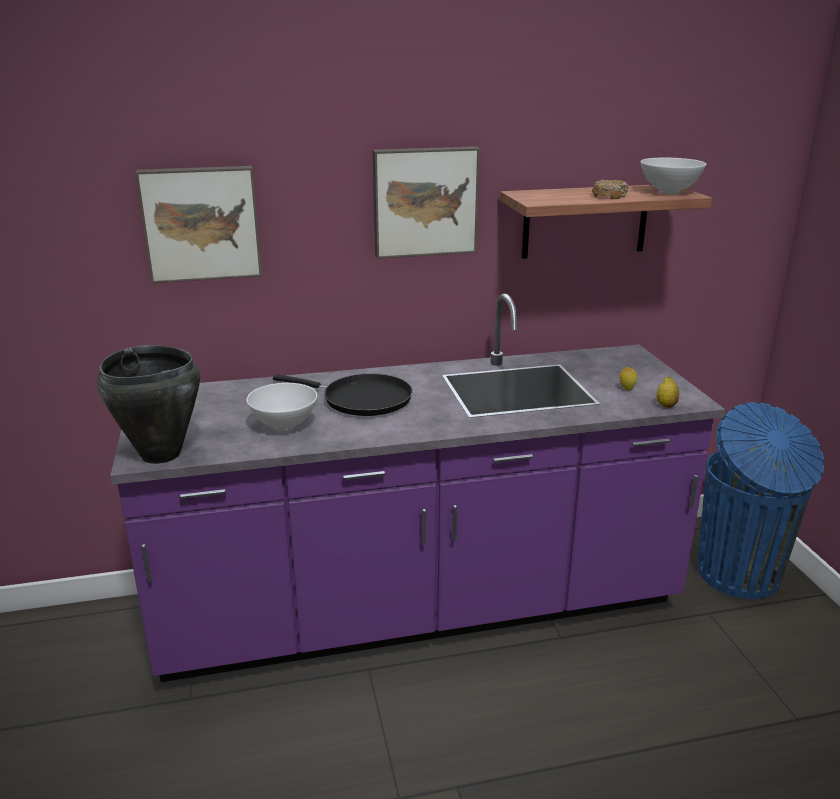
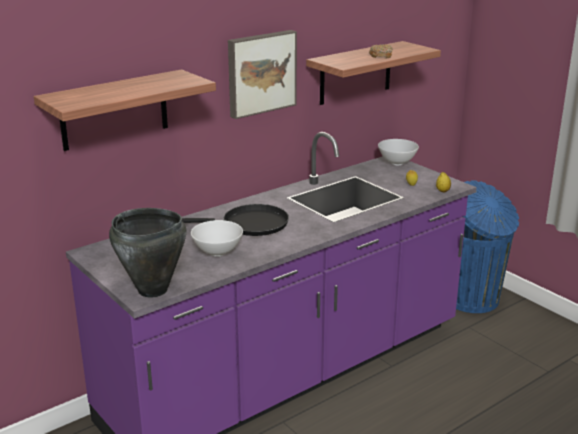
camera: 25 degrees left, 0 degrees up
picture [135,166,262,283] -> shelf [34,69,216,151]
white bowl [640,158,706,194] -> white bowl moved to [378,139,419,165]

